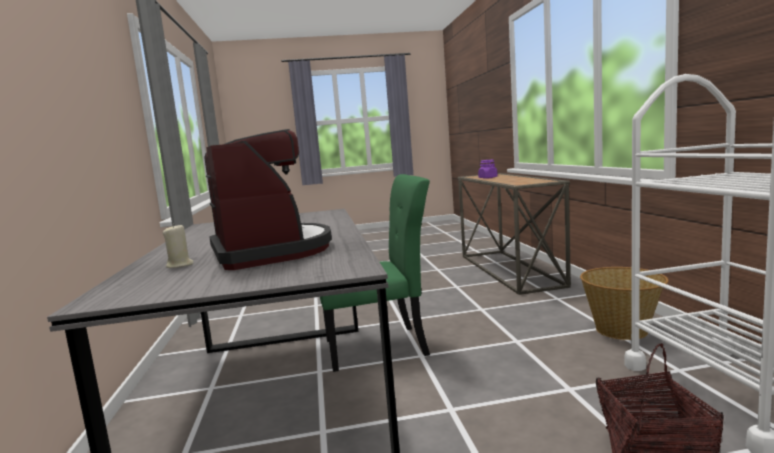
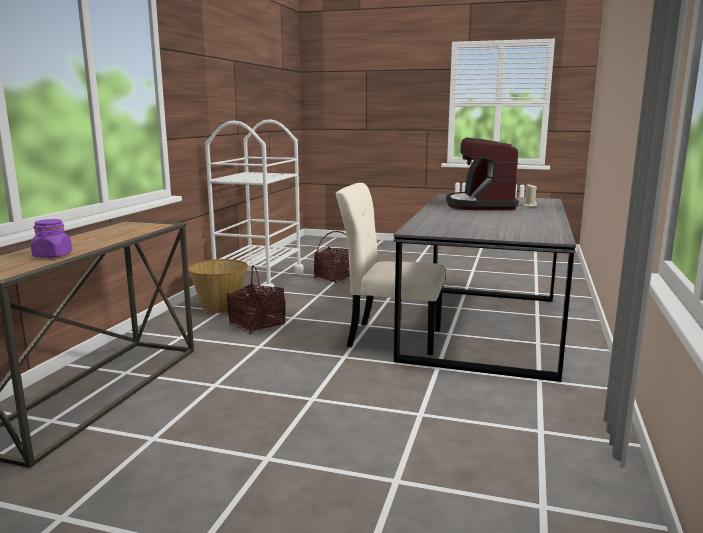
camera: 155 degrees left, 5 degrees up
green chair [320,174,430,372] -> beige chair [335,183,445,355]
none -> basket [227,265,285,335]

